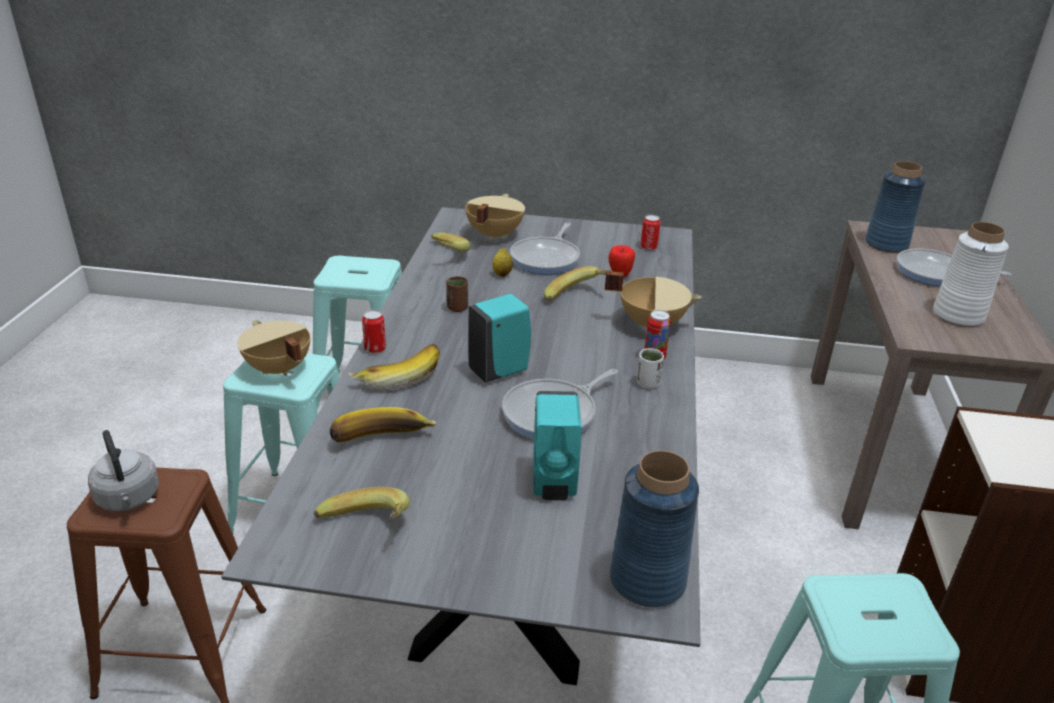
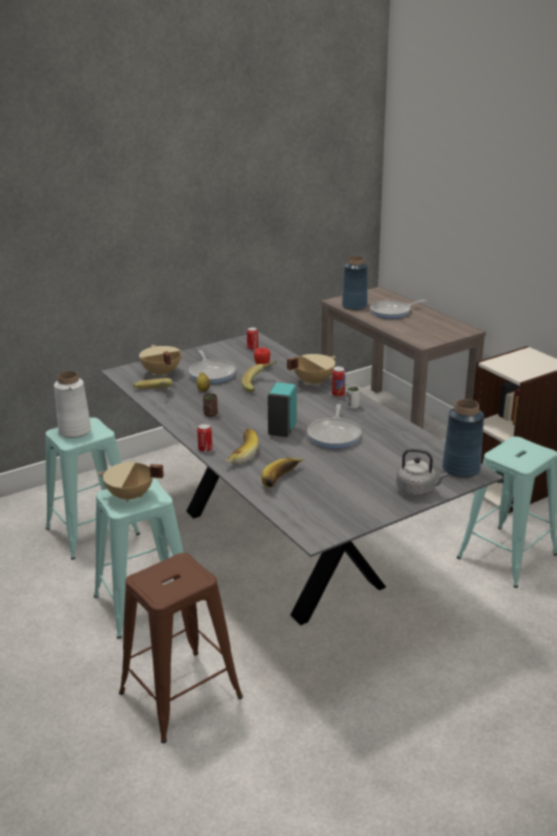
camera: 40 degrees left, 5 degrees down
grey kettle [88,430,159,511] -> grey kettle moved to [397,449,447,497]
banana [314,487,410,521] -> none
turquoise soap dispenser [533,391,582,500] -> none
white vase [933,222,1009,327] -> white vase moved to [54,371,91,438]

